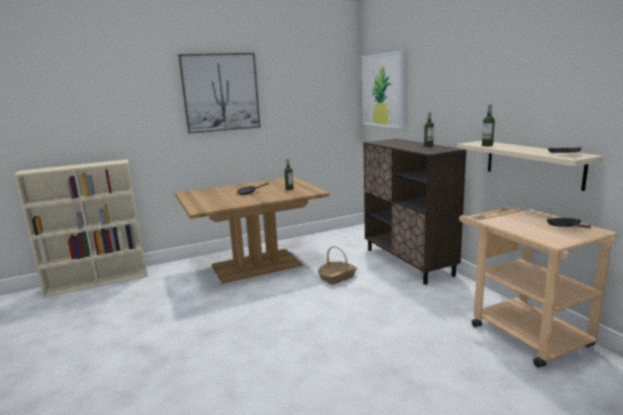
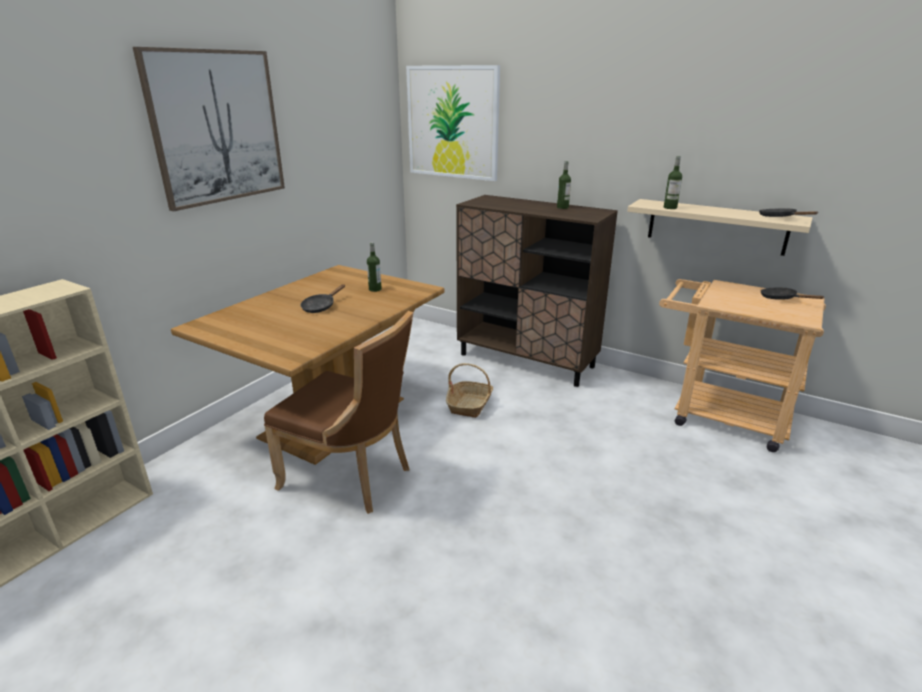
camera: 35 degrees left, 10 degrees up
none -> brown chair [264,311,413,514]

